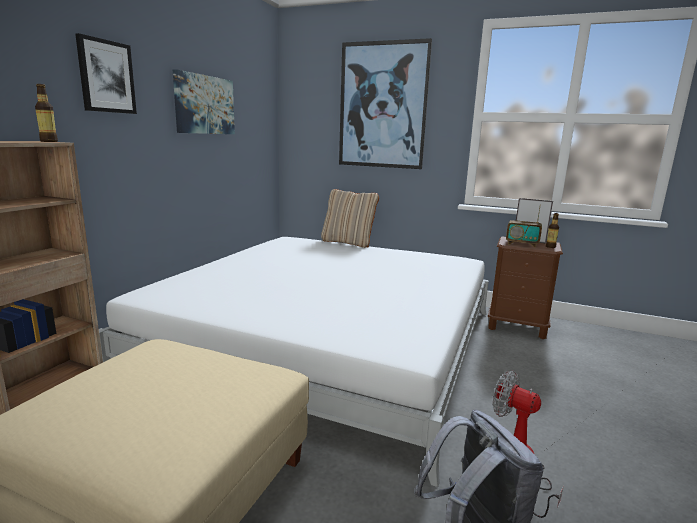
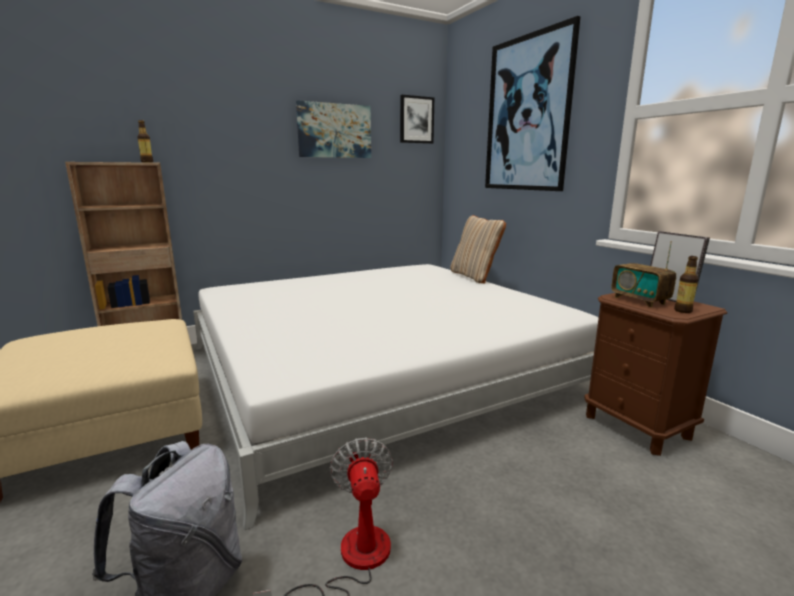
camera: 40 degrees right, 0 degrees up
picture [75,33,137,114] -> picture moved to [400,95,434,144]

